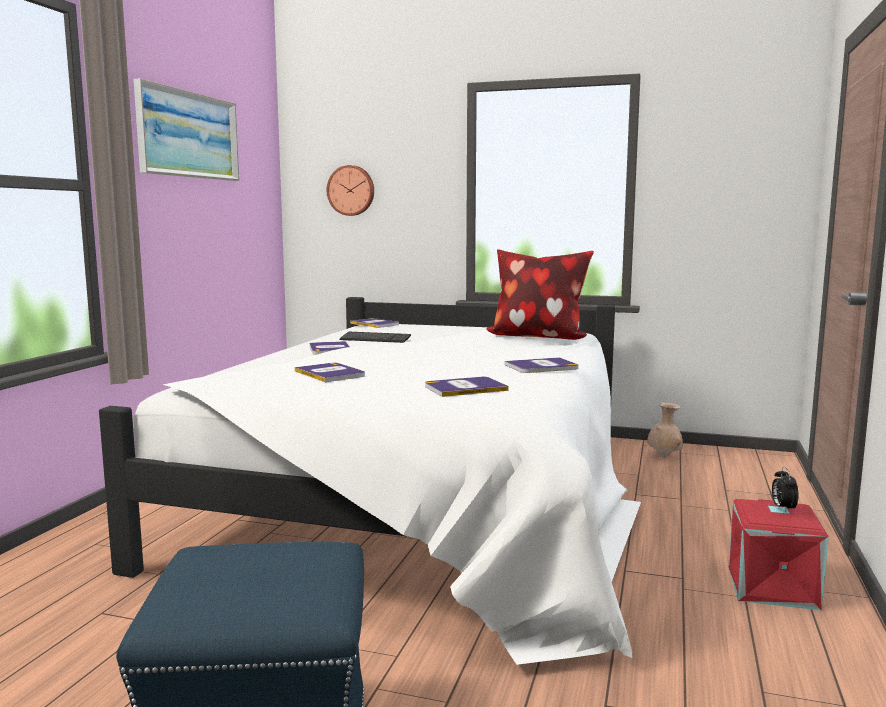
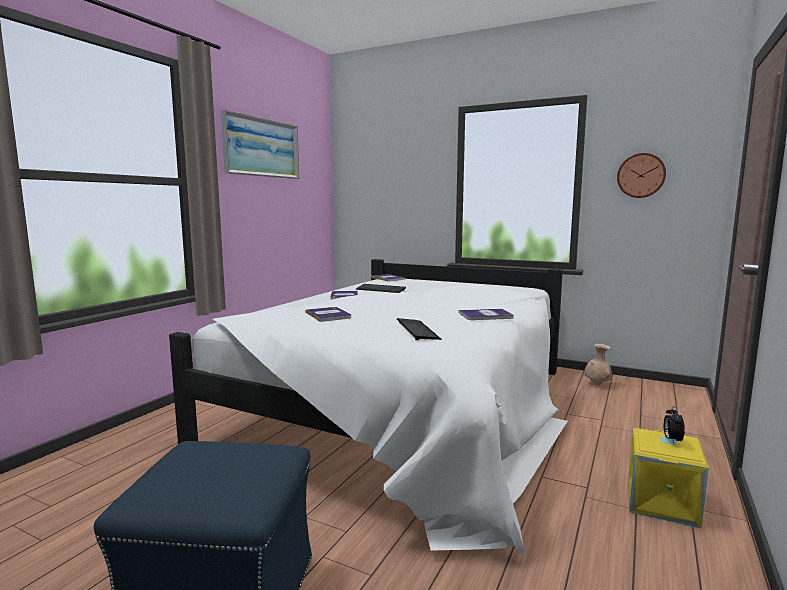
camera: 10 degrees right, 0 degrees up
wall clock [327,165,374,216] -> wall clock moved to [617,153,666,198]
book [425,377,509,397] -> keyboard [397,318,442,340]
pillow [486,249,594,340] -> none
red storage box [728,499,829,611] -> yellow storage box [628,428,709,528]

